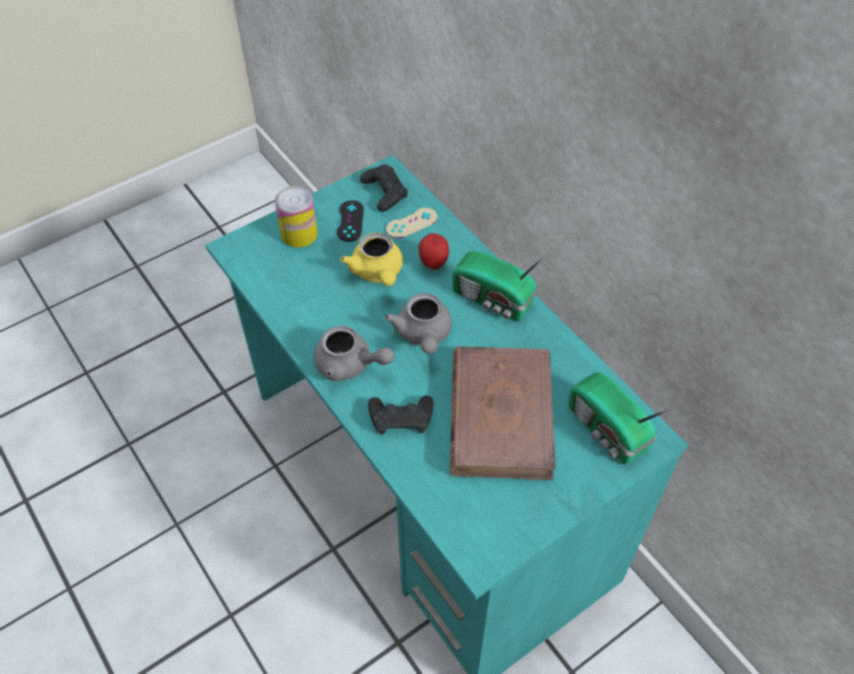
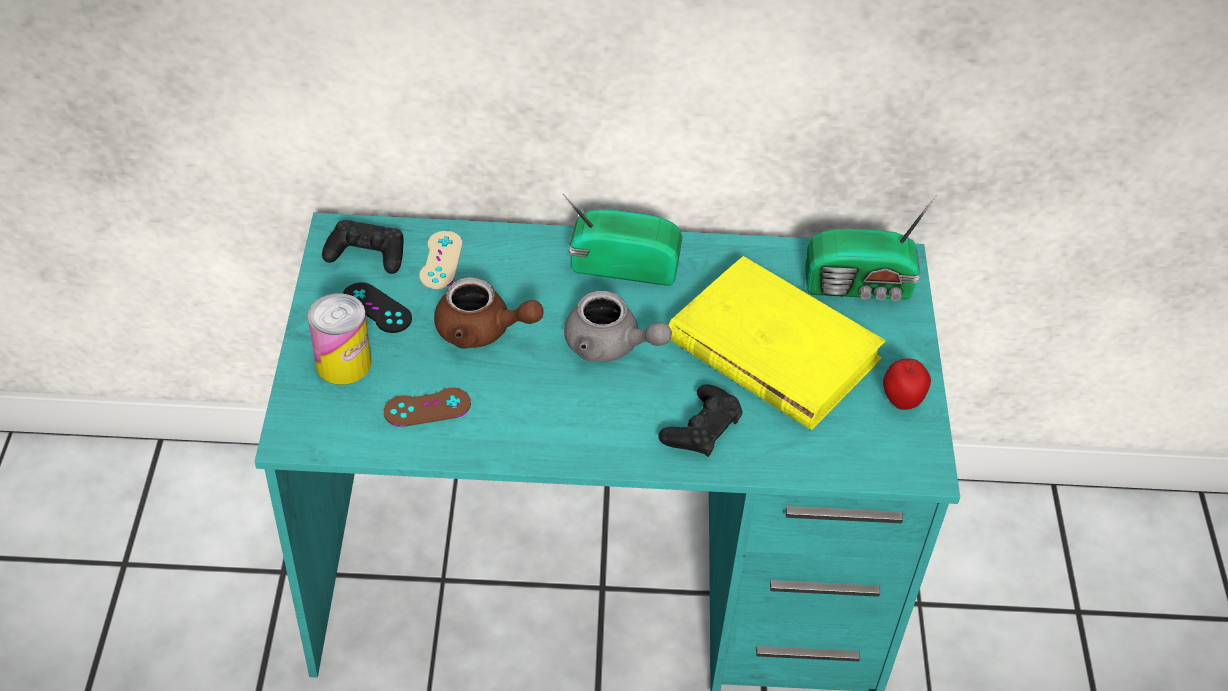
camera: 55 degrees left, 5 degrees down
grey teapot [314,326,394,381] -> none
yellow teapot [340,233,403,286] -> brown teapot [434,277,543,349]
apple [419,233,449,270] -> apple moved to [883,359,931,410]
brown book [450,346,556,480] -> yellow book [668,256,886,430]
radio [452,251,548,321] -> radio turned 150 degrees counterclockwise [563,194,682,286]
none -> brown game controller [384,388,471,427]

